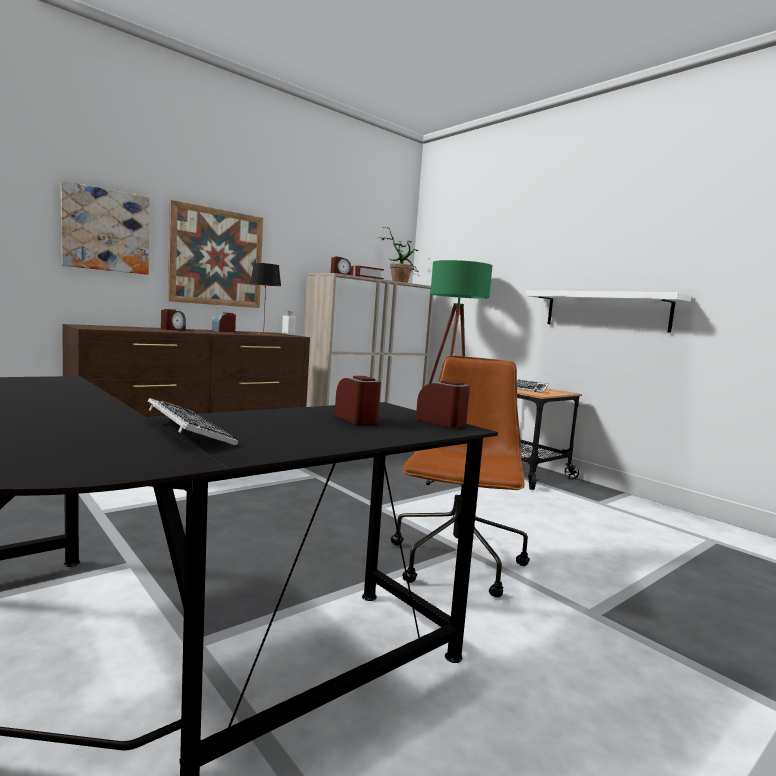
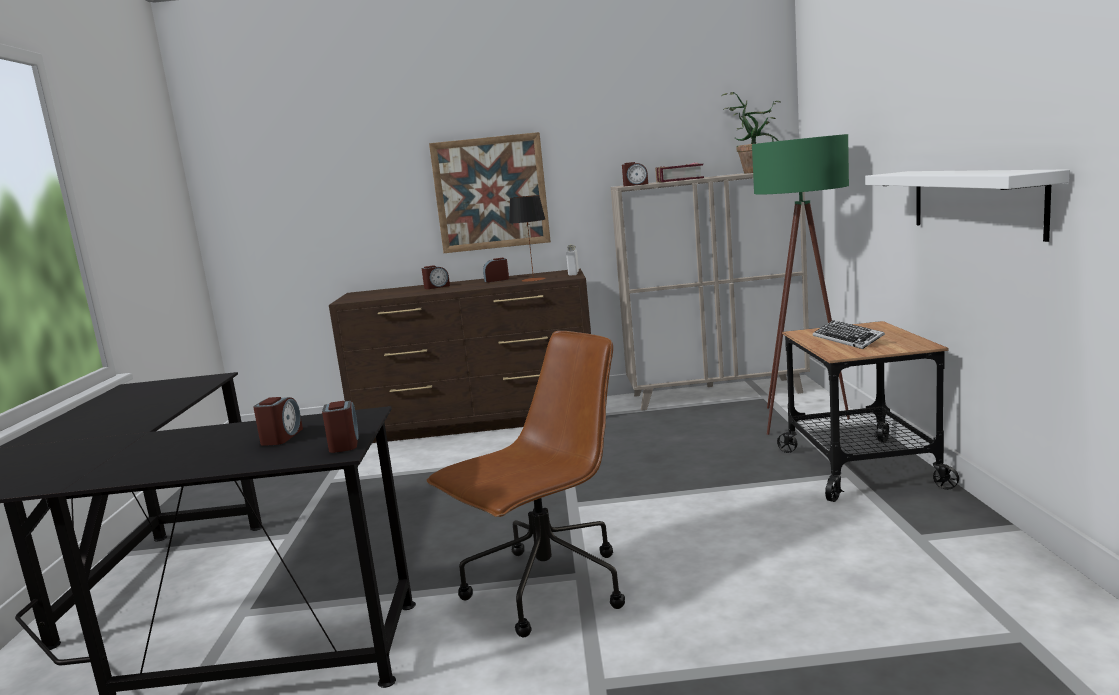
camera: 40 degrees right, 5 degrees up
picture [61,181,150,274] -> none
keyboard [148,398,238,446] -> none

